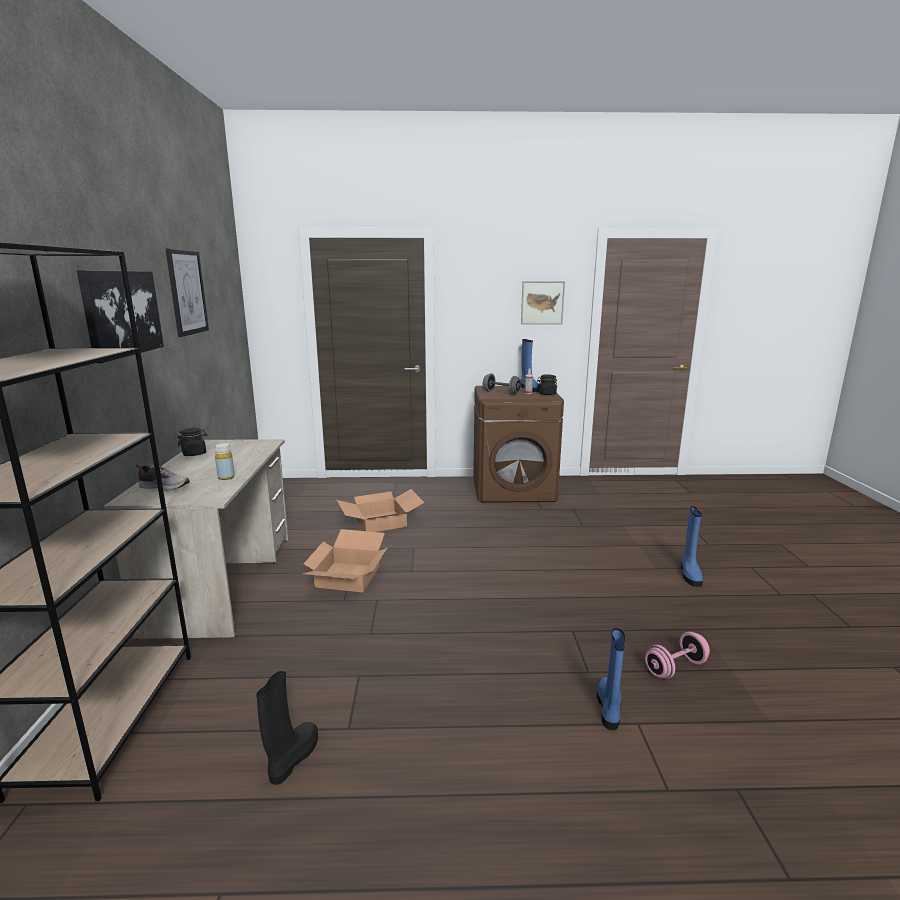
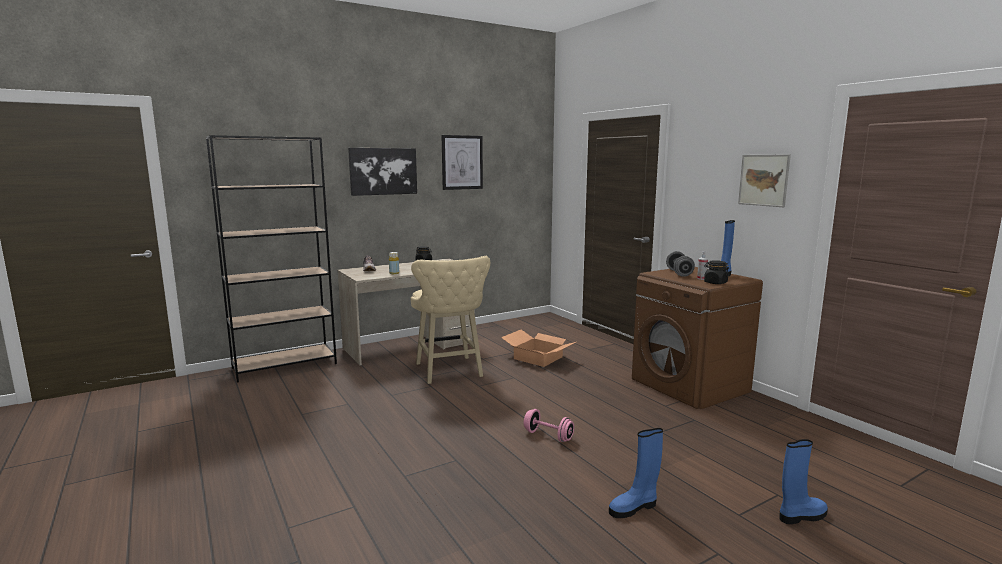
camera: 60 degrees right, 5 degrees down
black boot [256,671,318,785] -> none
cardboard box [303,529,388,592] -> beige stool [411,256,490,384]
blue boot [597,628,625,730] -> blue boot moved to [779,439,828,524]
pink dumbbell [645,632,710,679] -> pink dumbbell moved to [524,409,574,442]

